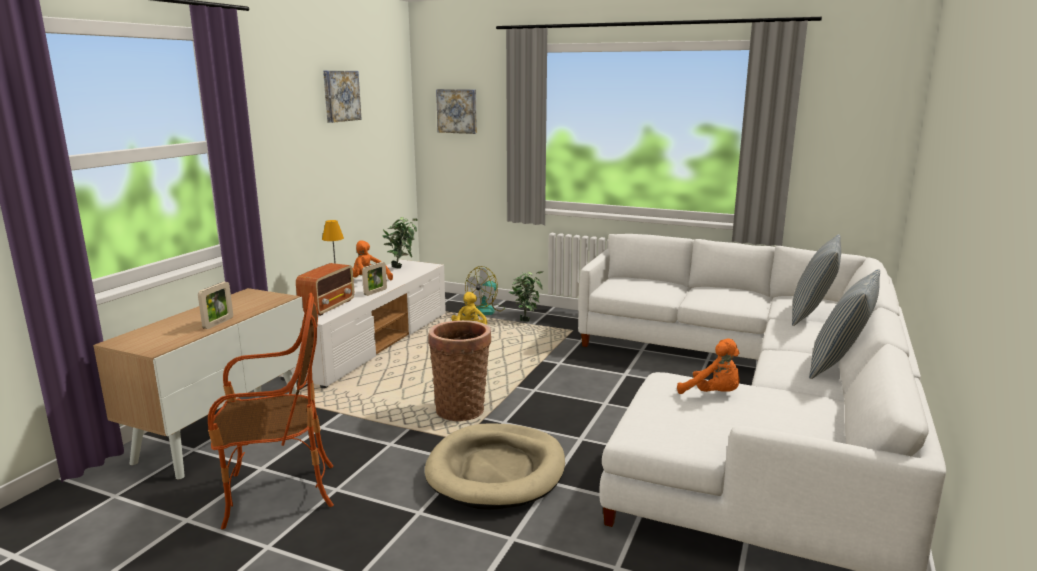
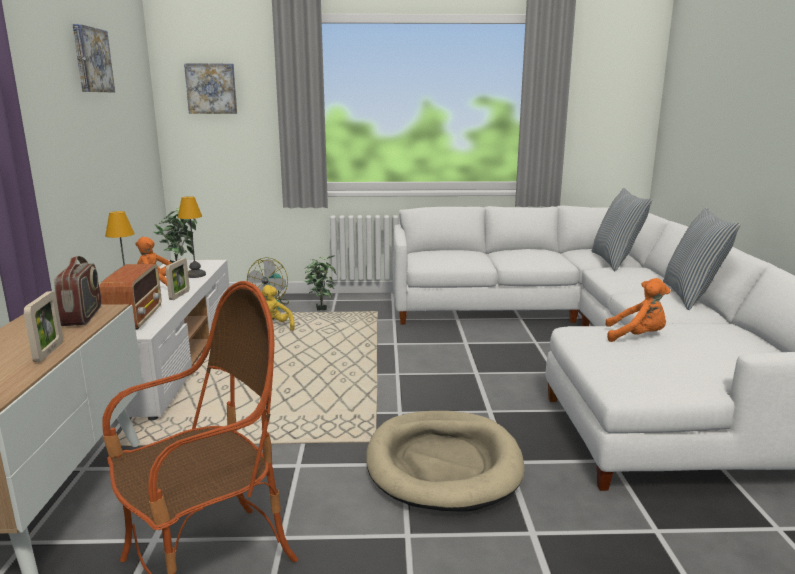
camera: 25 degrees left, 0 degrees up
basket [428,320,491,421] -> none
none -> radio [54,256,101,326]
none -> table lamp [178,196,206,278]

